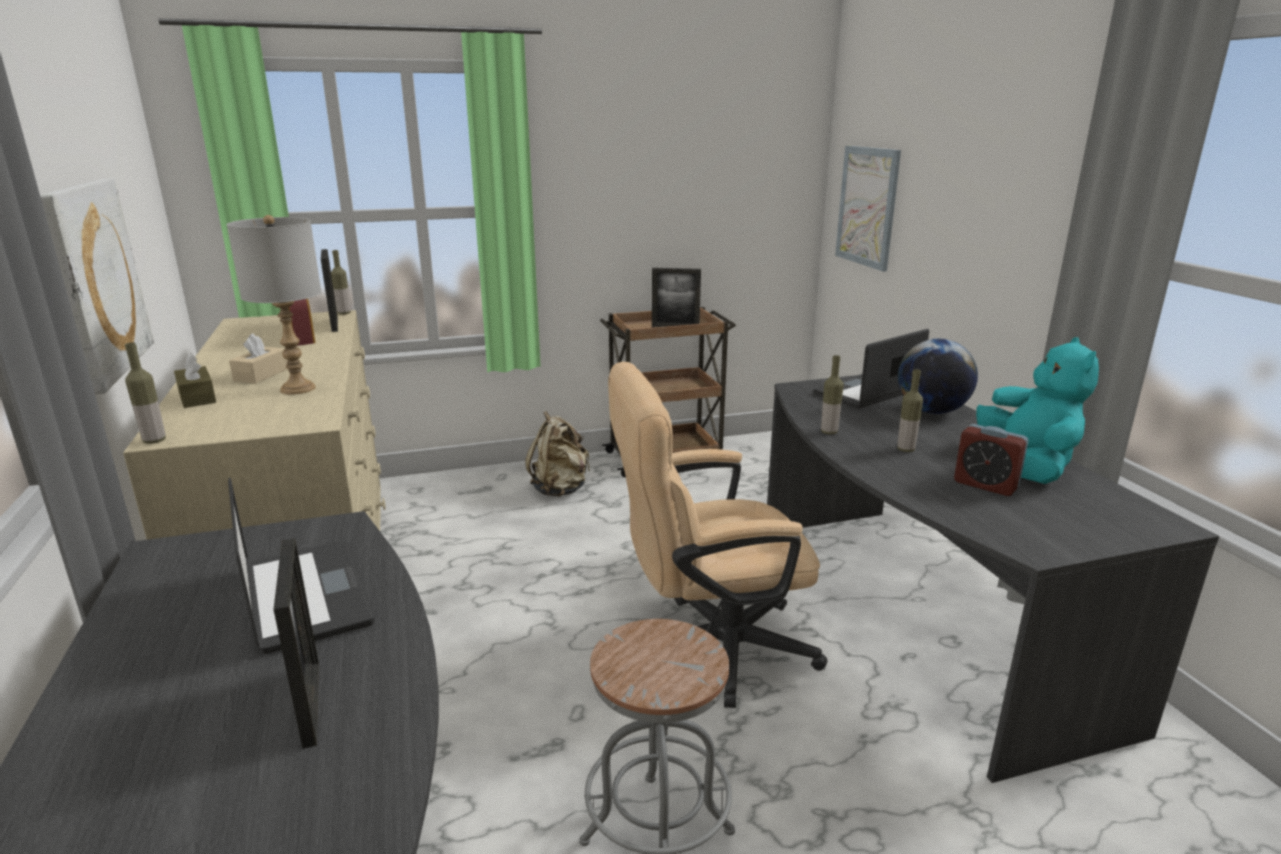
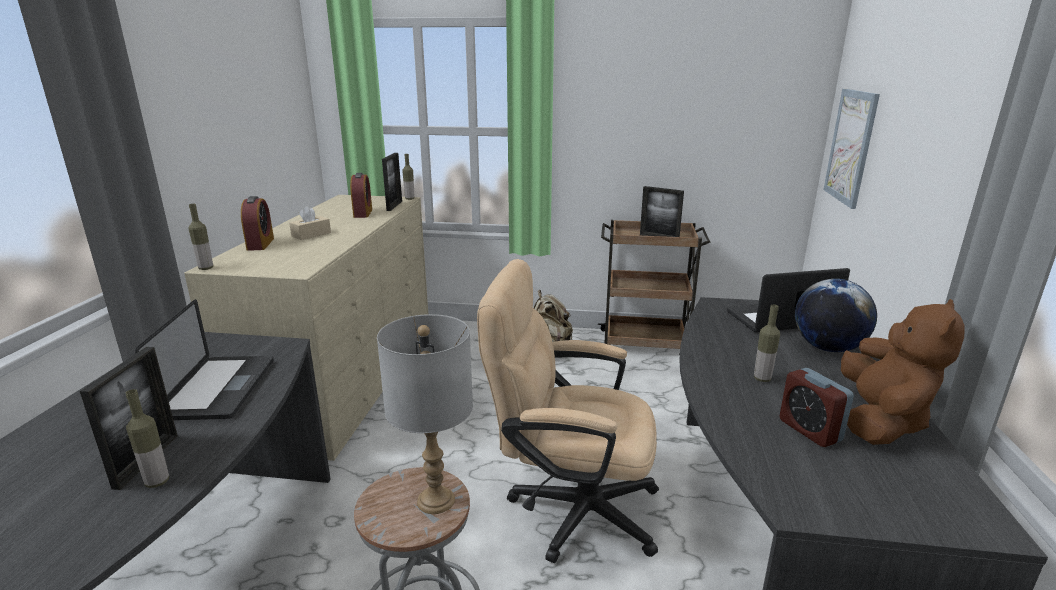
camera: 25 degrees right, 0 degrees up
picture [40,178,154,394] -> none
brown tissue box [174,353,216,408] -> alarm clock [241,196,274,251]
grey table lamp [227,215,321,395] -> grey table lamp moved to [377,314,473,514]
bottle [821,355,844,434] -> bottle moved to [126,389,169,488]
turquoise plush toy [976,337,1099,484] -> brown plush toy [841,299,965,445]

